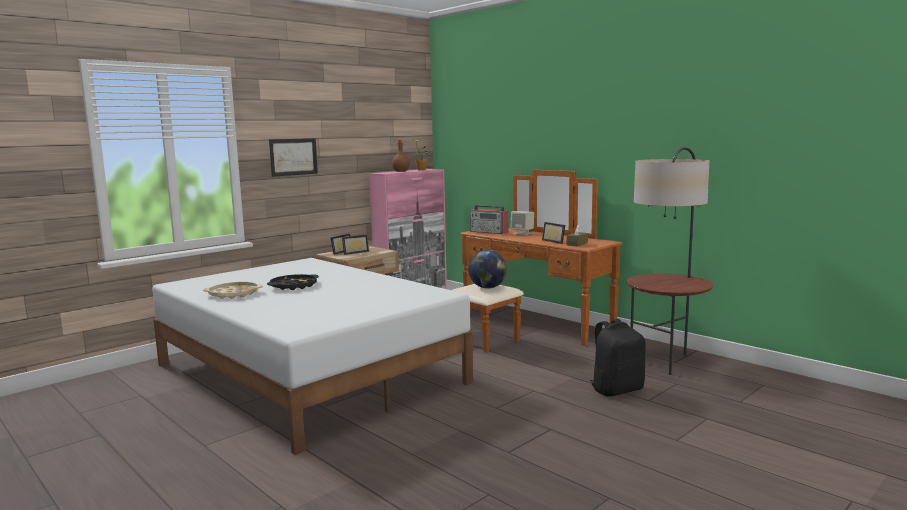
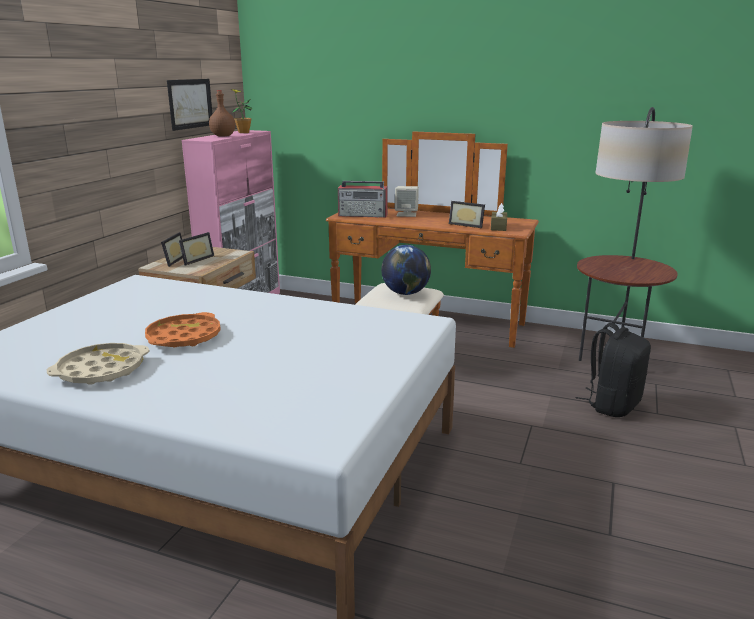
camera: 25 degrees left, 10 degrees up
black tray [267,274,319,290] -> orange tray [145,312,221,347]
picture [269,138,318,177] -> picture moved to [167,79,212,131]

